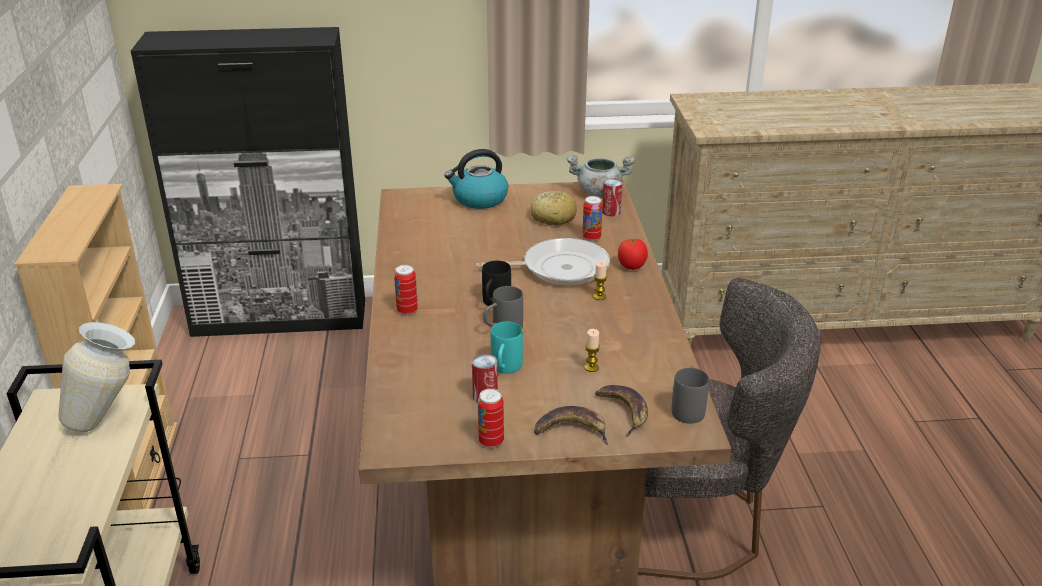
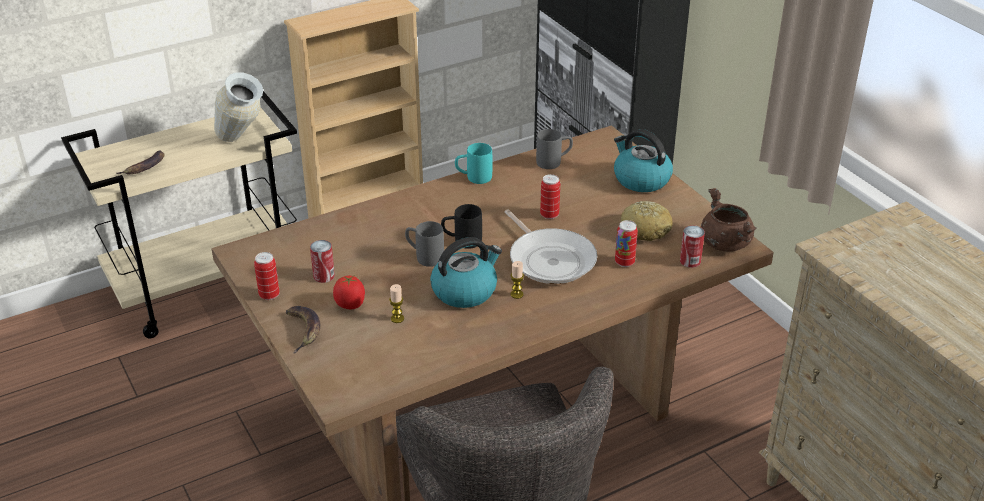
camera: 65 degrees right, 5 degrees up
can [394,265,418,315] -> can moved to [540,174,560,219]
turquoise mug [491,322,523,374] -> turquoise mug moved to [455,143,492,184]
grey cooking pot [566,155,635,197] -> brown cooking pot [701,188,757,251]
banana [595,385,648,437] -> banana moved to [117,150,164,174]
tomato [618,238,648,270] -> tomato moved to [333,275,365,309]
grey mug [671,366,709,424] -> grey mug moved to [536,129,573,169]
none -> kettle [430,237,502,308]

